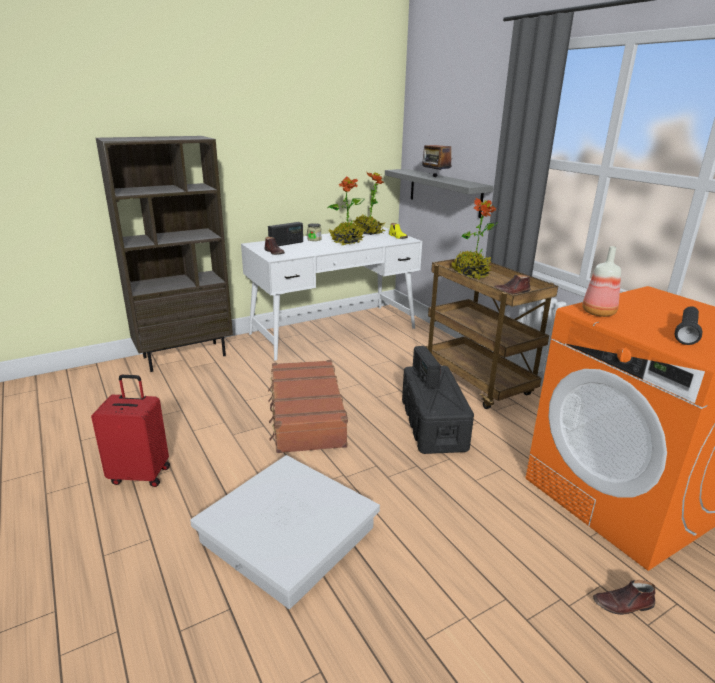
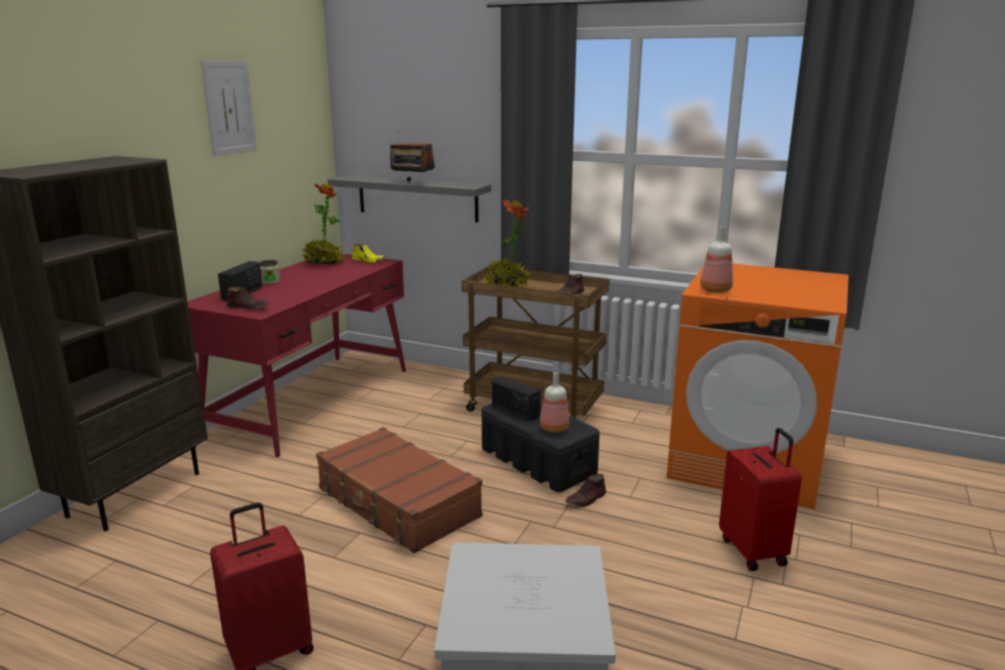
camera: 35 degrees left, 5 degrees down
white desk [241,227,422,360] -> red desk [188,254,406,457]
potted plant [328,176,365,246] -> none
brown shoe [593,580,656,615] -> brown shoe moved to [565,474,606,507]
black flashlight [675,306,702,345] -> none
none -> picture [201,60,257,156]
none -> bottle [540,372,569,433]
none -> red suitcase [719,428,802,571]

